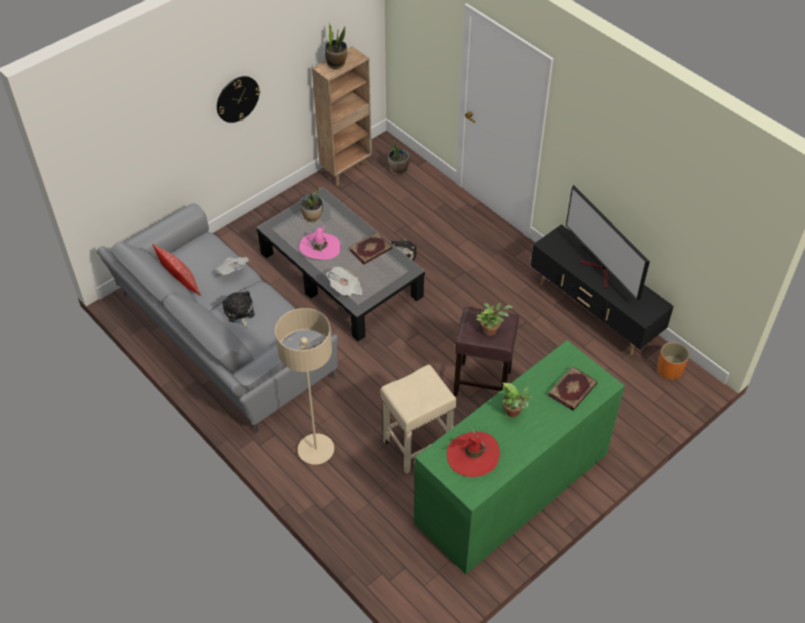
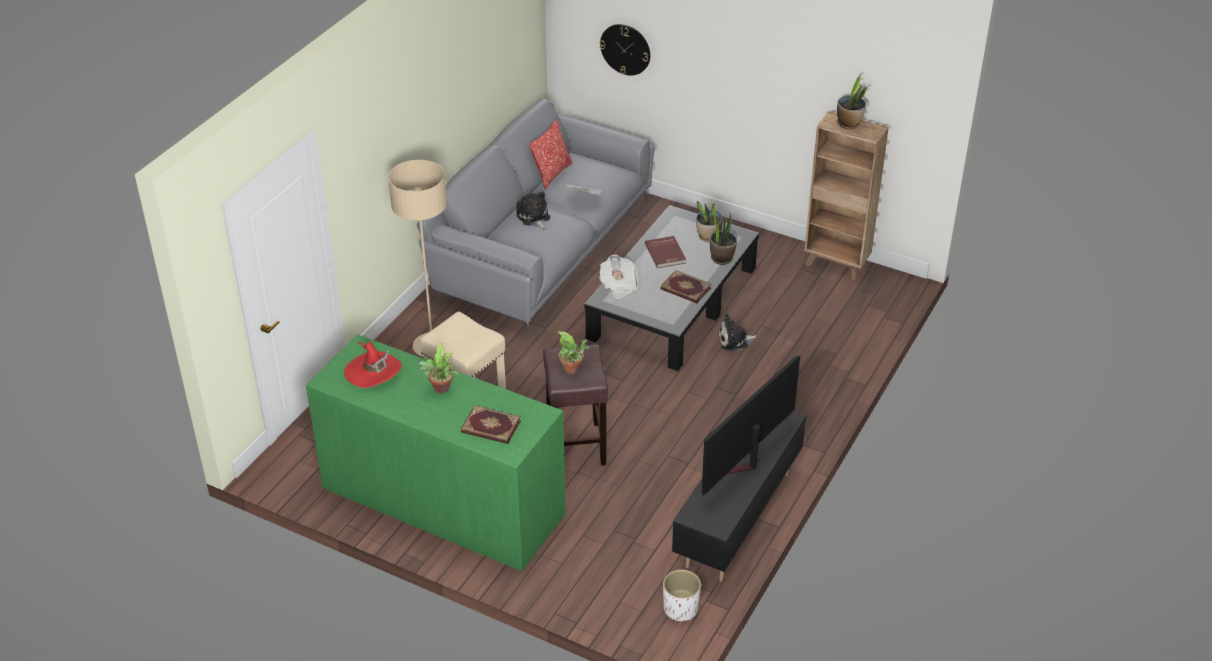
camera: 70 degrees right, 10 degrees down
wall clock [217,76,260,123] -> wall clock moved to [600,24,650,76]
plush toy [222,291,255,328] -> plush toy turned 75 degrees counterclockwise [516,191,550,230]
pink hat [299,224,341,260] -> red book [645,236,686,268]
potted plant [388,137,410,175] -> potted plant moved to [710,213,737,265]
orange planter [657,342,690,380] -> white planter [663,569,701,622]

